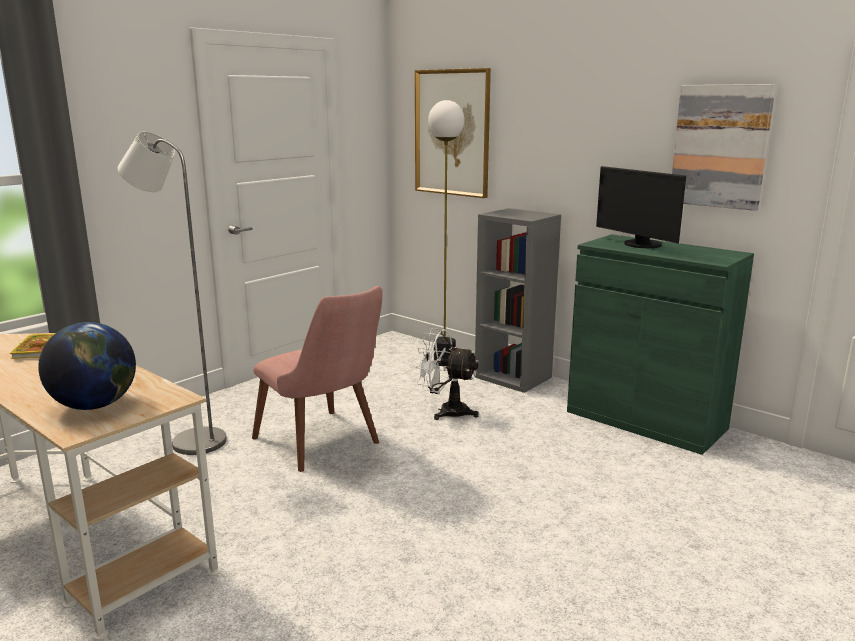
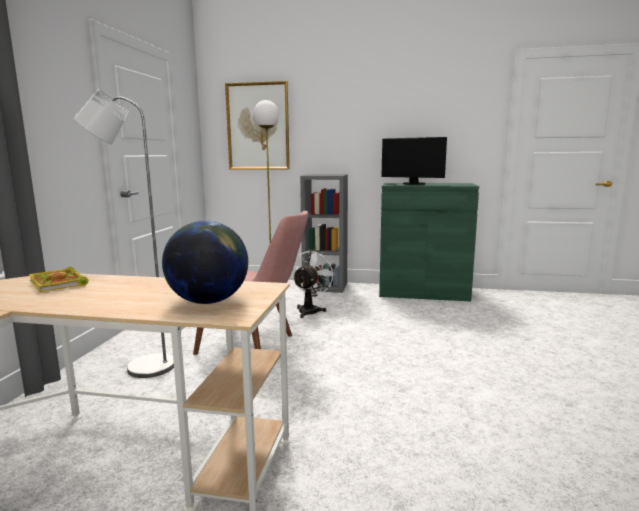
camera: 30 degrees left, 5 degrees down
white fan [415,328,479,420] -> white fan turned 120 degrees clockwise [292,250,336,318]
picture [672,84,776,211] -> none

